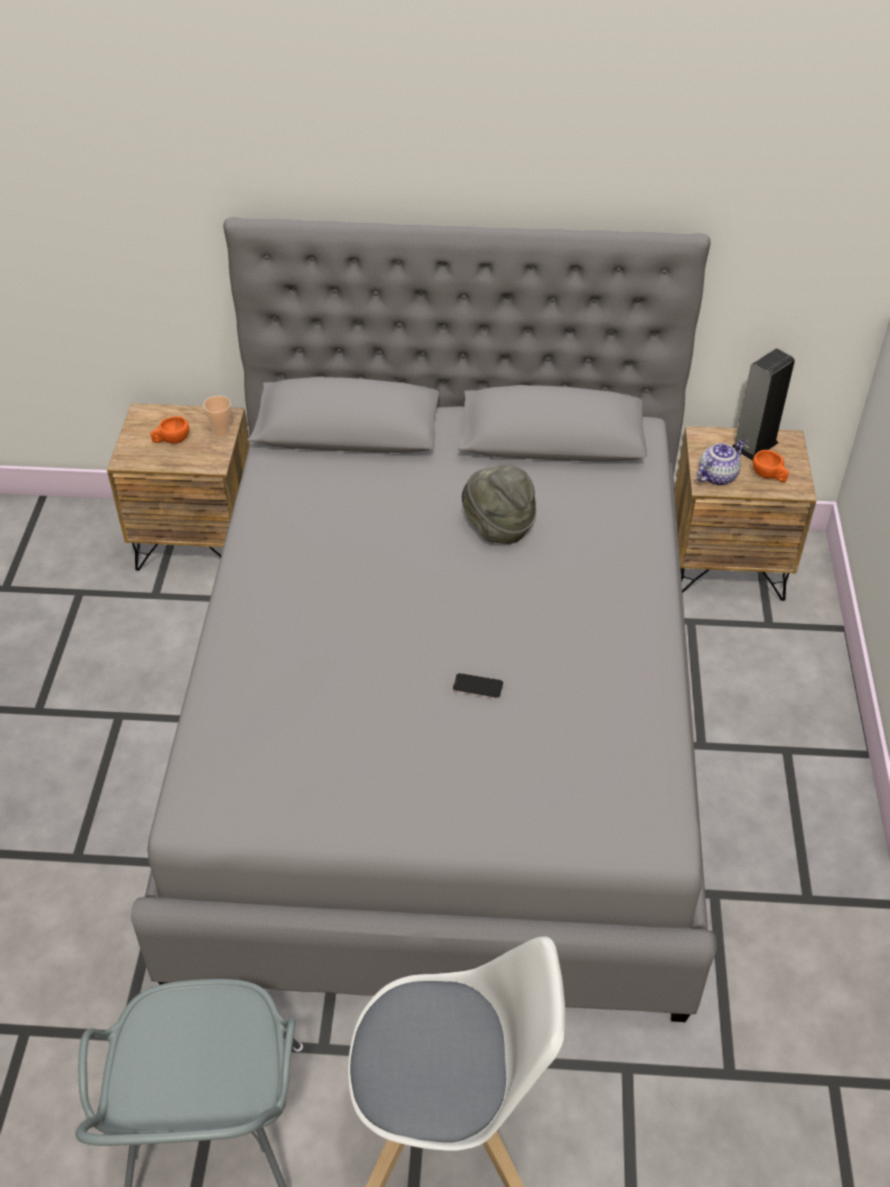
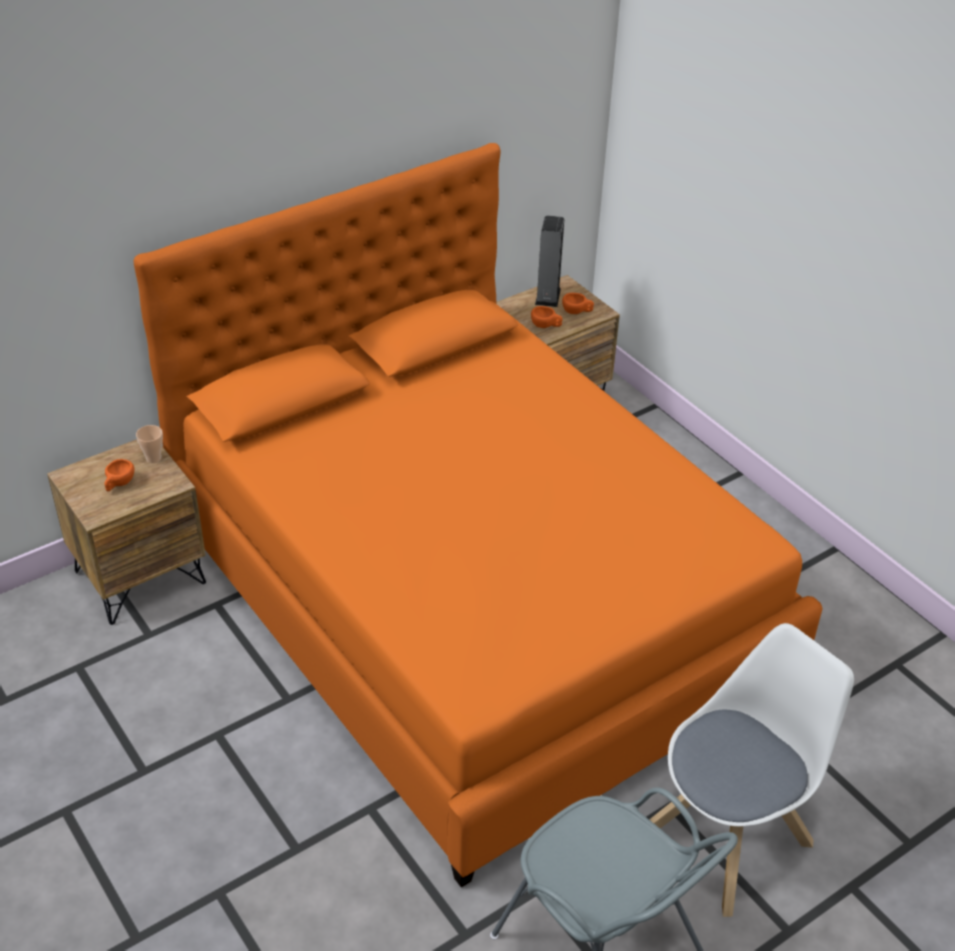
camera: 40 degrees left, 5 degrees down
grey bed [131,217,717,1022] -> orange bed [134,143,823,888]
phone [452,673,504,699] -> none
grey hat [462,465,536,544] -> none
teapot [697,440,746,486] -> orange cup [531,306,563,328]

